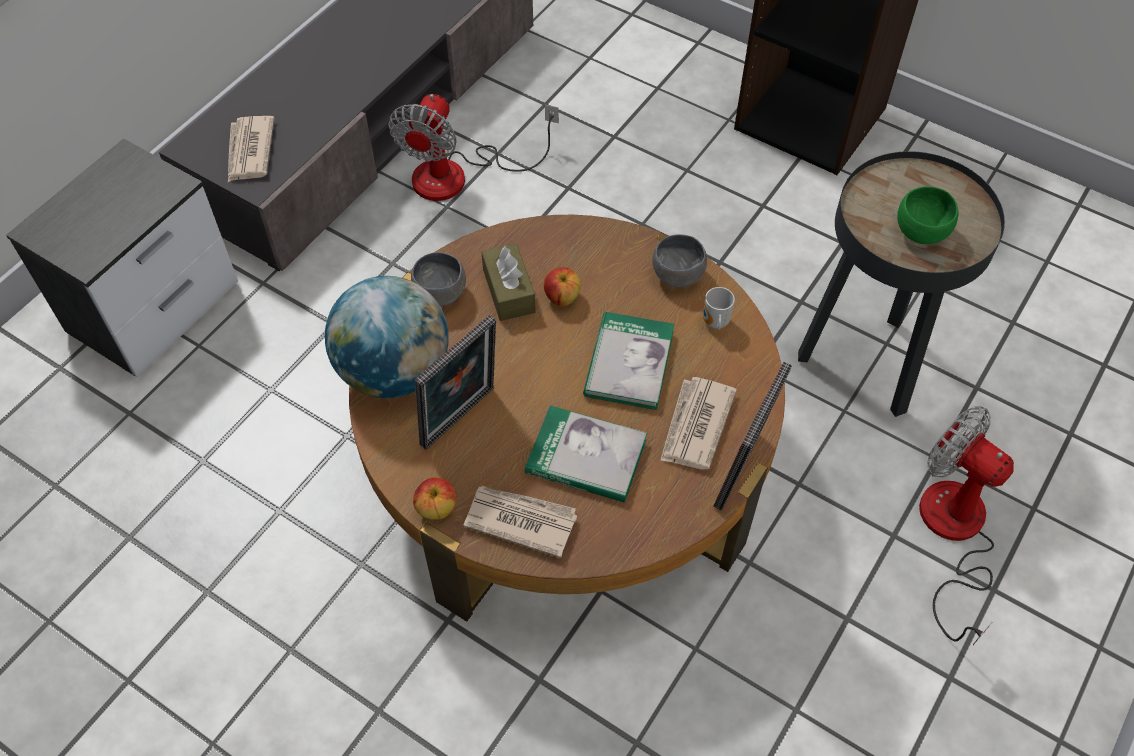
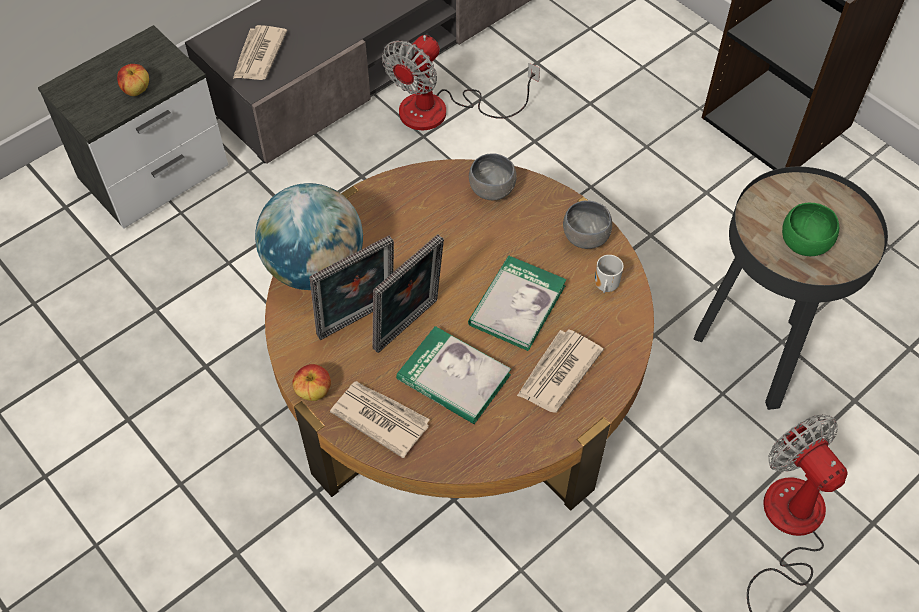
camera: 15 degrees right, 0 degrees up
grey bowl [411,252,466,306] -> grey bowl moved to [469,153,517,200]
brown tissue box [481,243,536,321] -> none
apple [544,267,581,306] -> apple moved to [117,64,149,96]
picture frame [713,362,792,510] -> picture frame moved to [373,235,444,353]

